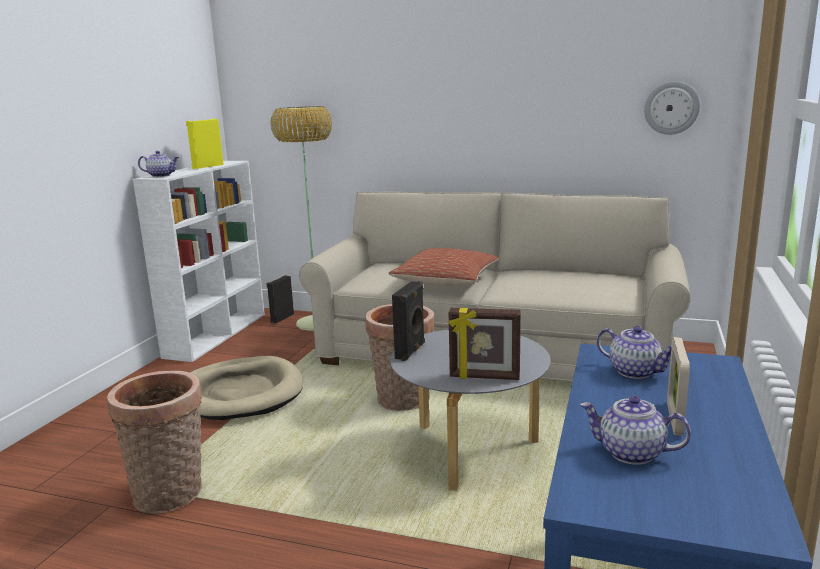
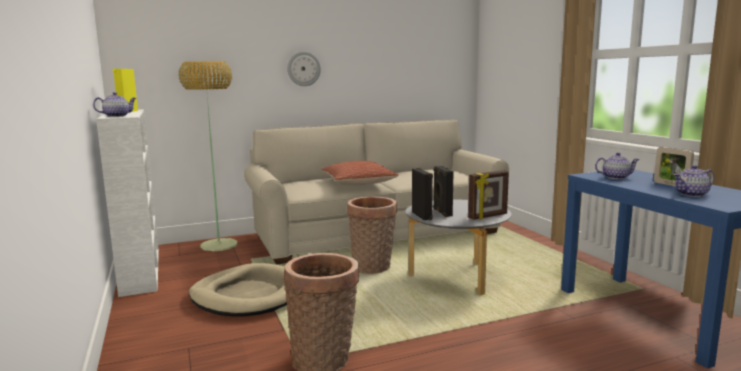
camera: 40 degrees left, 5 degrees down
black speaker [267,275,294,323] -> black speaker moved to [433,166,454,217]
wall clock [644,81,700,135] -> wall clock moved to [287,51,321,86]

